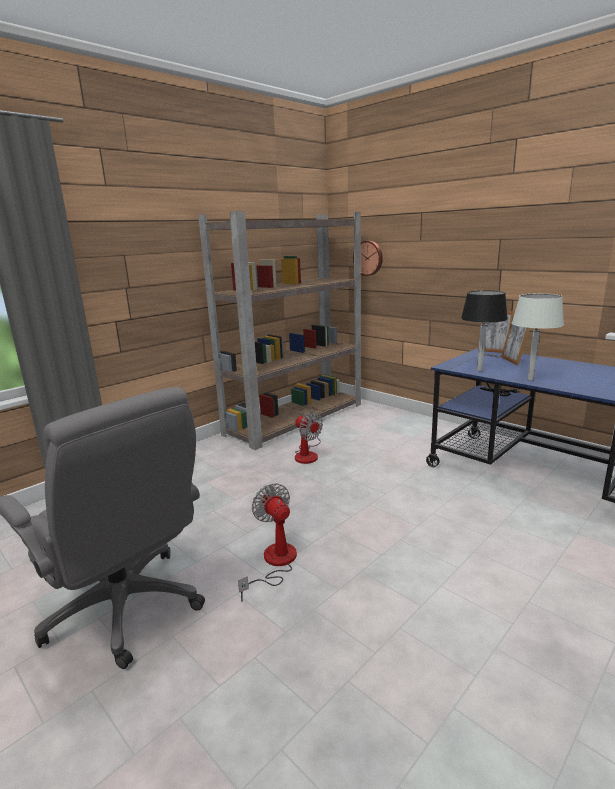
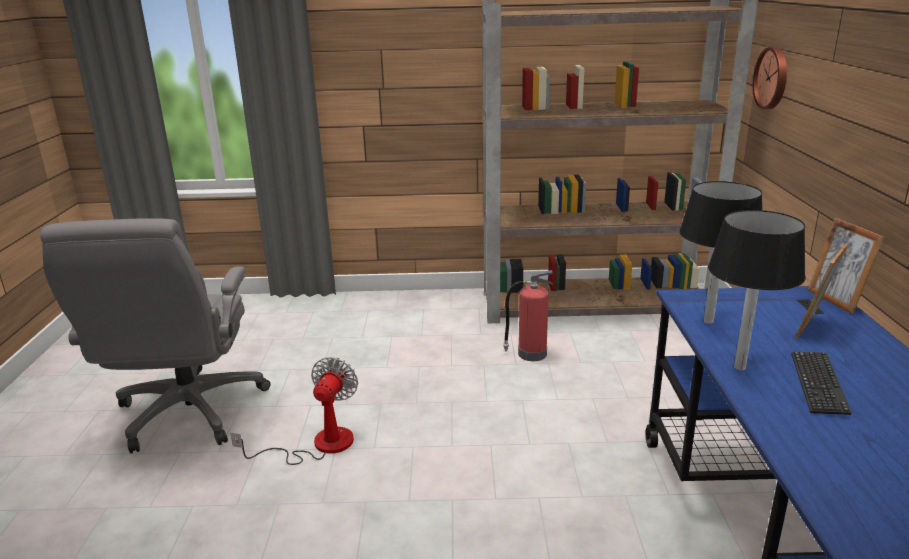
camera: 45 degrees right, 5 degrees up
fan [295,412,323,464] -> fire extinguisher [503,270,553,361]
white table lamp [512,294,564,381] -> black table lamp [708,210,806,371]
none -> keyboard [791,352,852,415]

